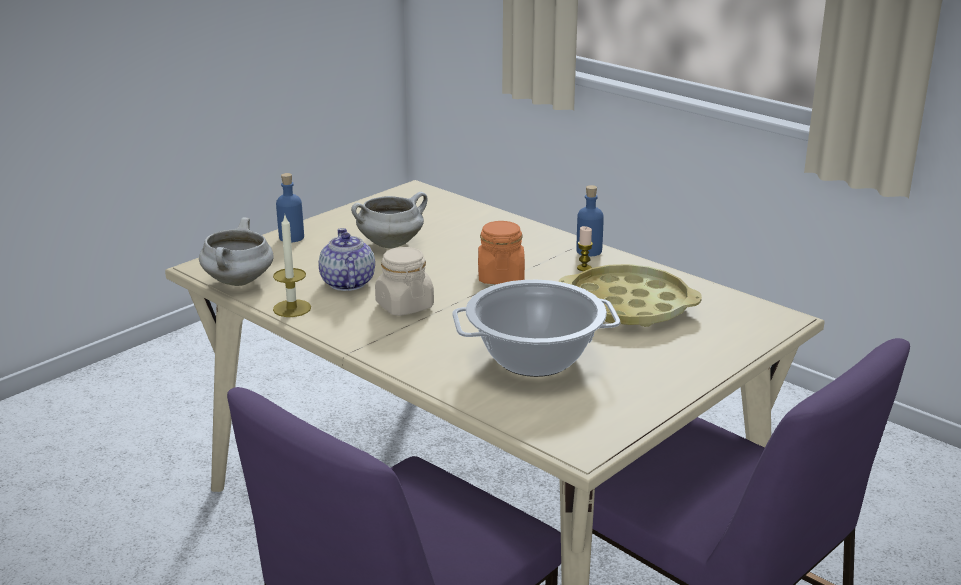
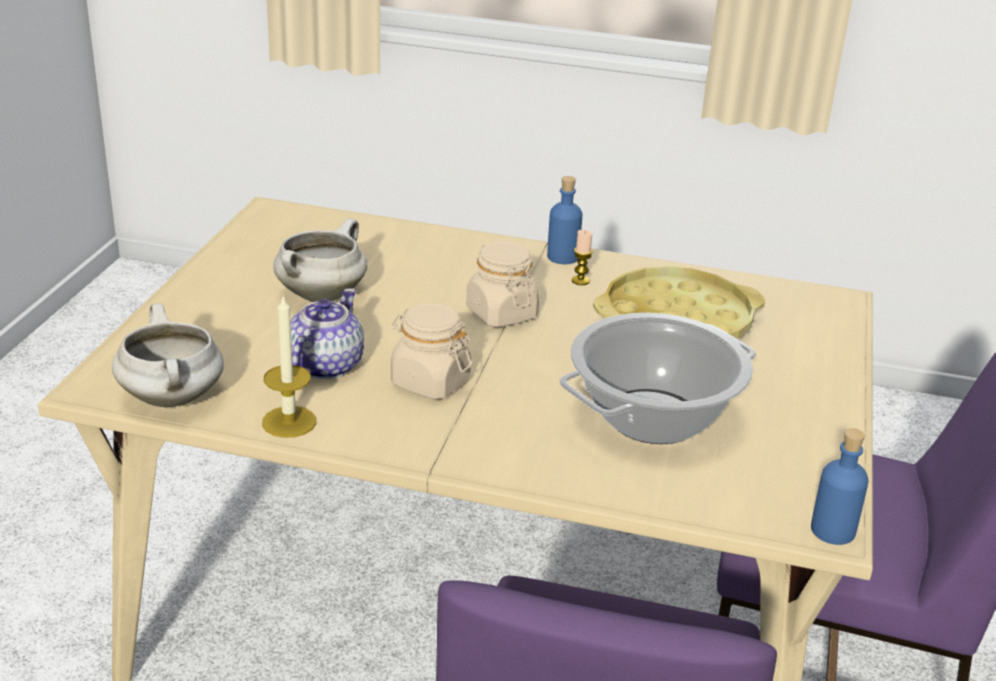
camera: 30 degrees left, 5 degrees up
blue bottle [276,173,304,243] -> blue bottle moved to [811,428,869,545]
teapot [319,228,375,291] -> teapot turned 60 degrees clockwise [291,288,364,379]
orange jar [478,221,525,284] -> beige jar [466,241,539,327]

